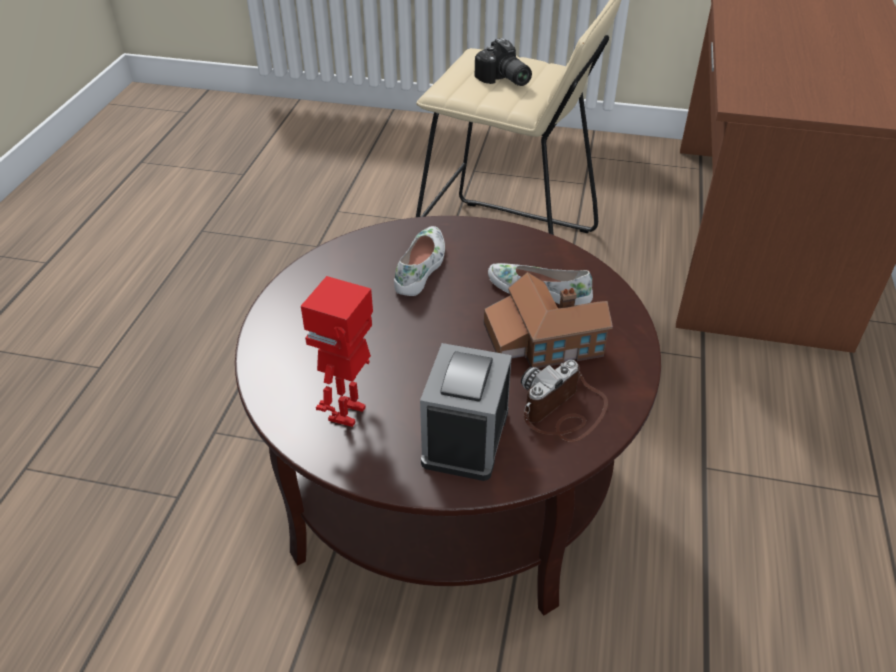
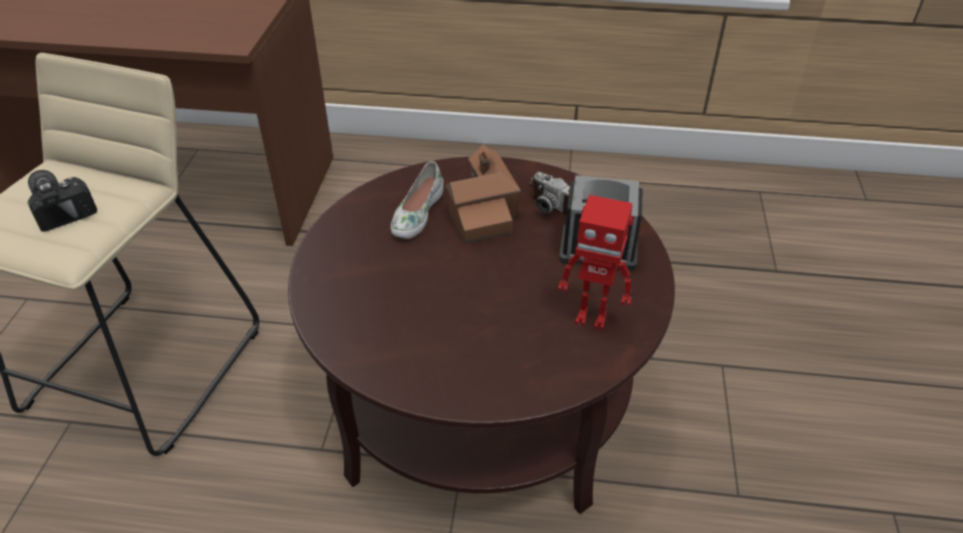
camera: 95 degrees left, 0 degrees up
white shoe [394,226,445,296] -> none
camera [475,38,532,86] -> camera turned 90 degrees counterclockwise [28,170,97,232]

